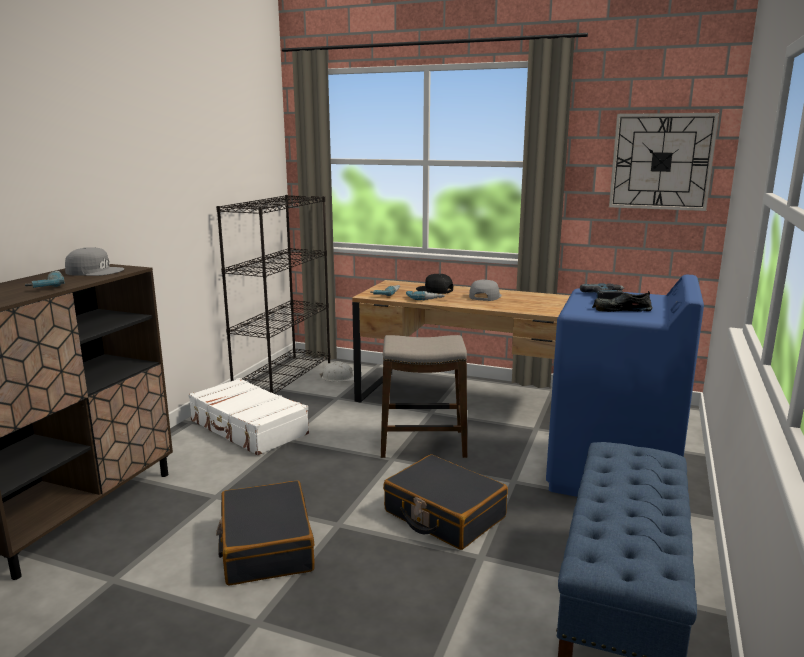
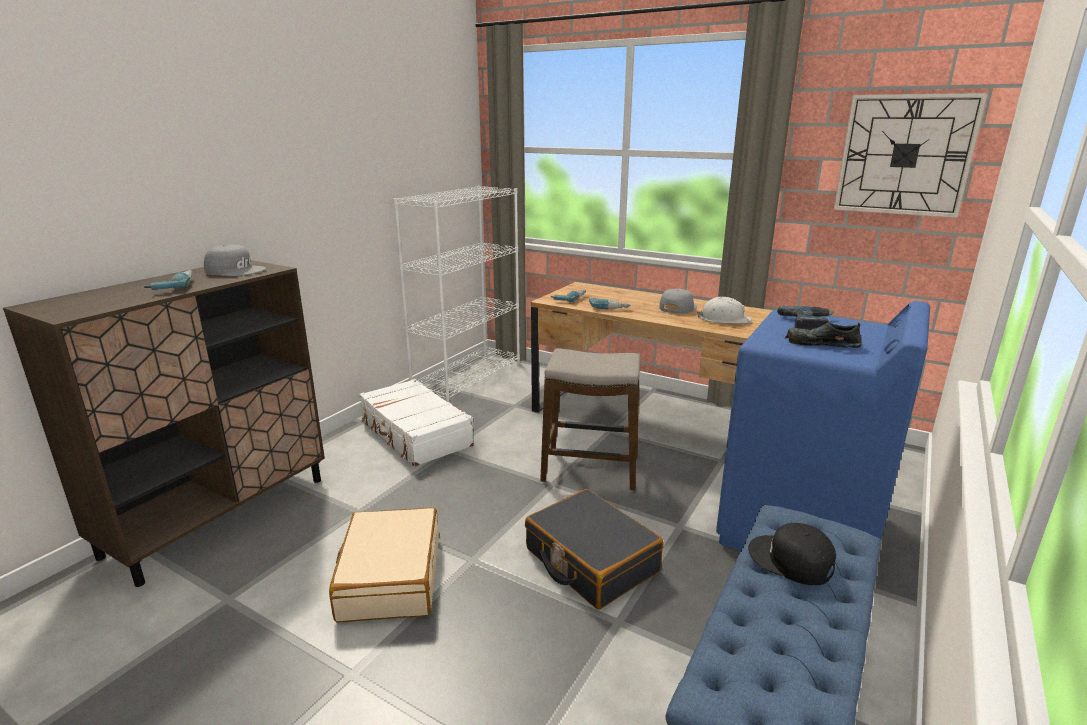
camera: 10 degrees right, 5 degrees up
black bookcase [216,195,330,394] -> white bookcase [393,186,520,402]
black suitcase [216,480,315,585] -> beige suitcase [329,507,439,622]
white hard hat [319,362,354,382] -> white hard hat moved to [697,297,752,323]
black cap [416,274,453,294] -> black cap moved to [748,523,836,585]

